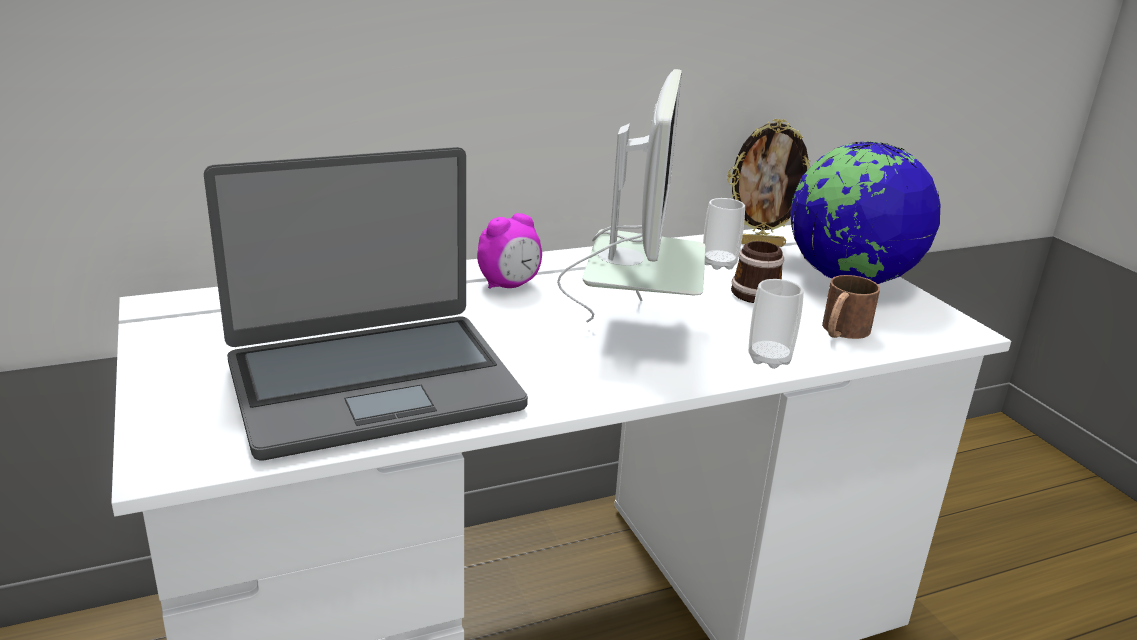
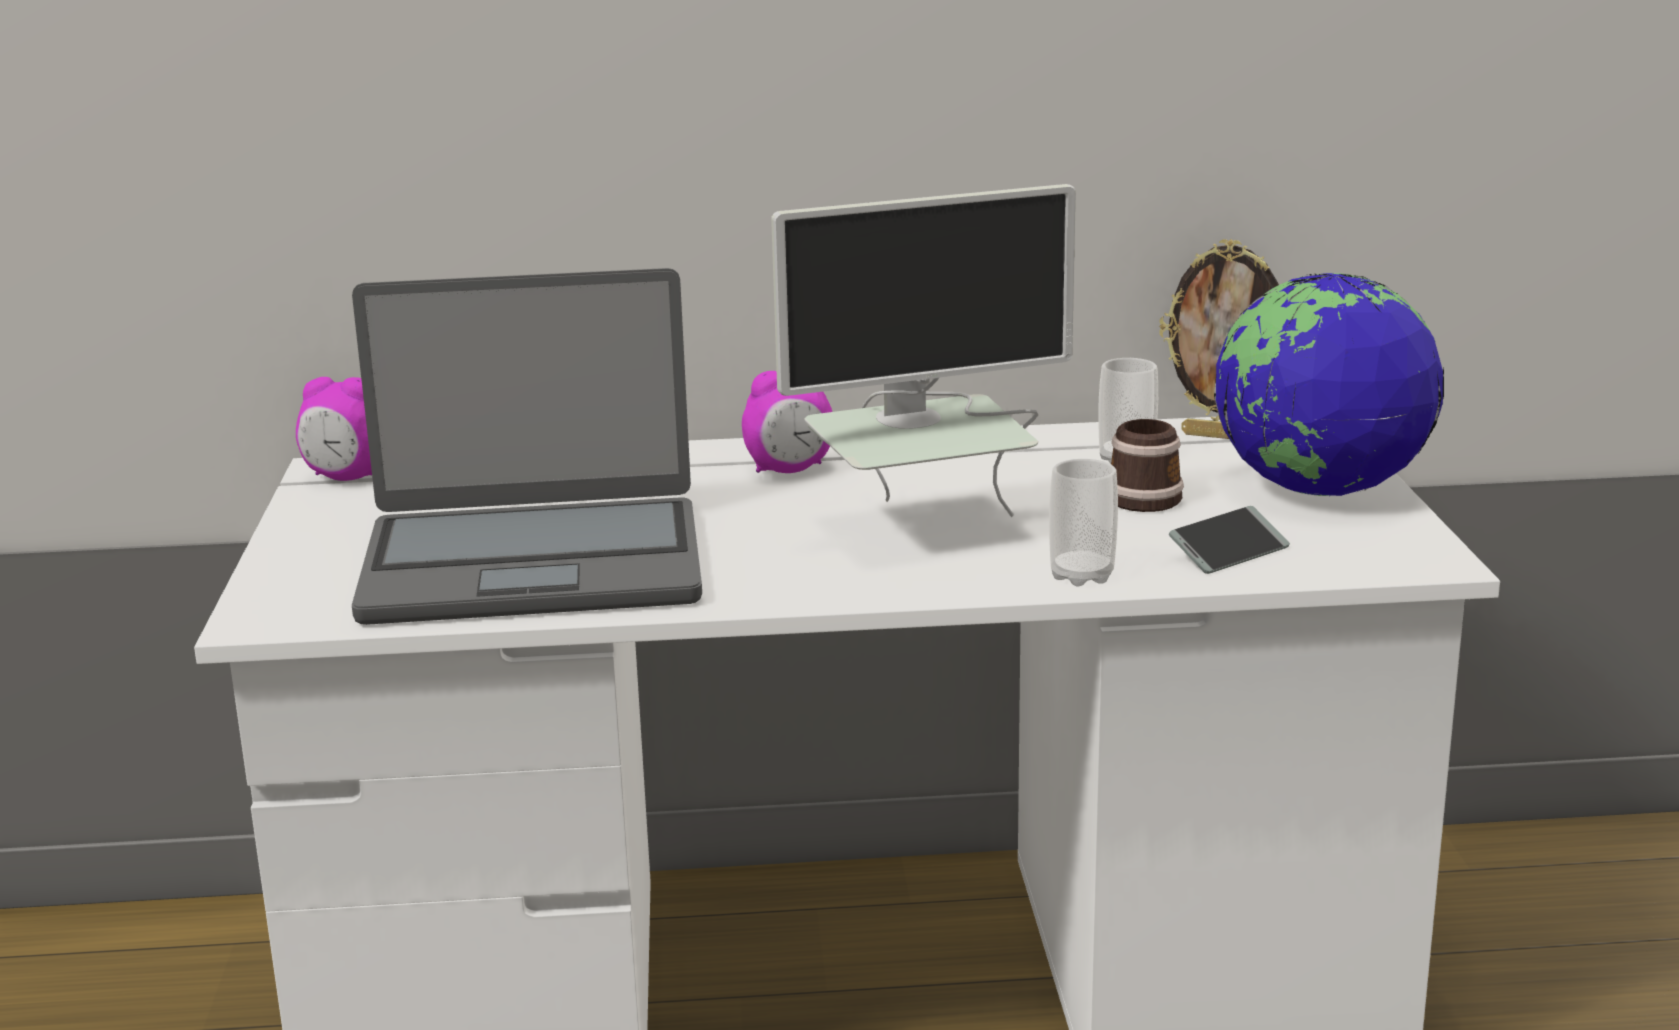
camera: 20 degrees right, 5 degrees down
monitor [557,69,705,323] -> monitor turned 45 degrees clockwise [771,184,1076,517]
brown mug [822,275,880,339] -> phone [1169,506,1290,574]
none -> alarm clock [296,377,372,481]

